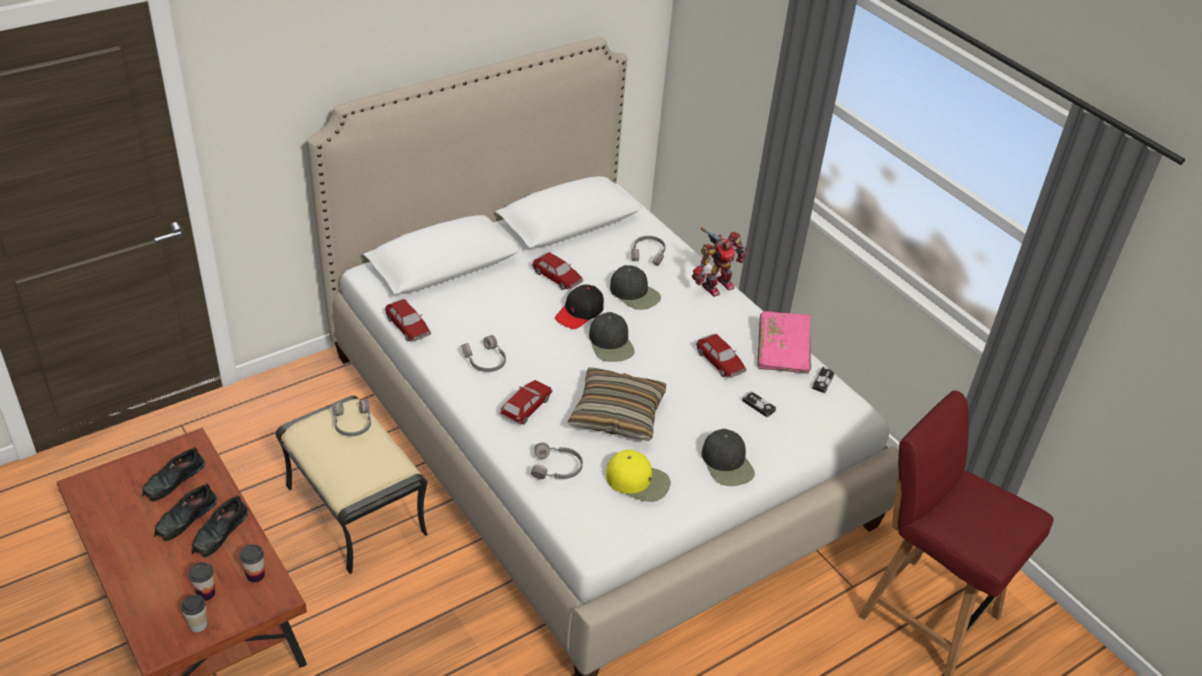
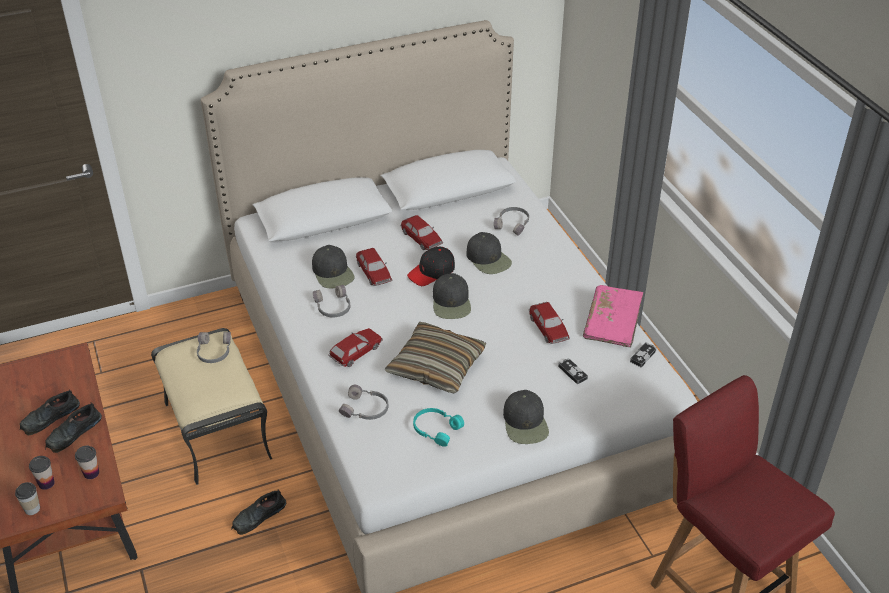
camera: 15 degrees right, 0 degrees up
black shoe [142,447,205,502] -> black shoe moved to [231,490,286,535]
toy car [385,299,431,342] -> toy car moved to [356,248,392,286]
yellow cap [606,450,671,502] -> turquoise headphones [413,408,464,447]
toy robot [692,228,747,297] -> none
none -> black cap [312,245,354,289]

